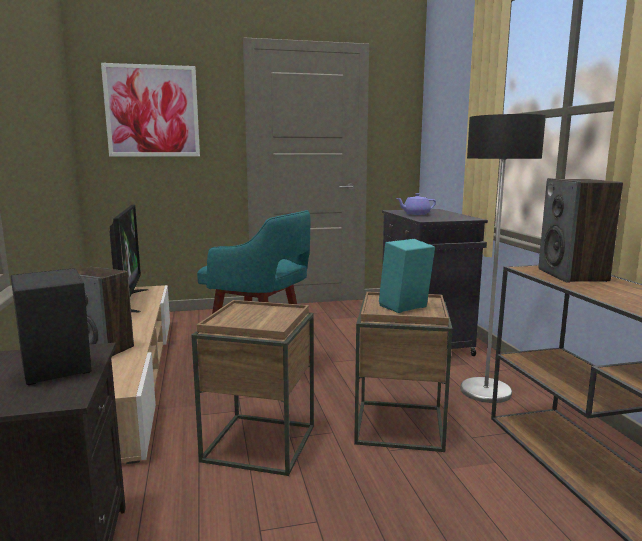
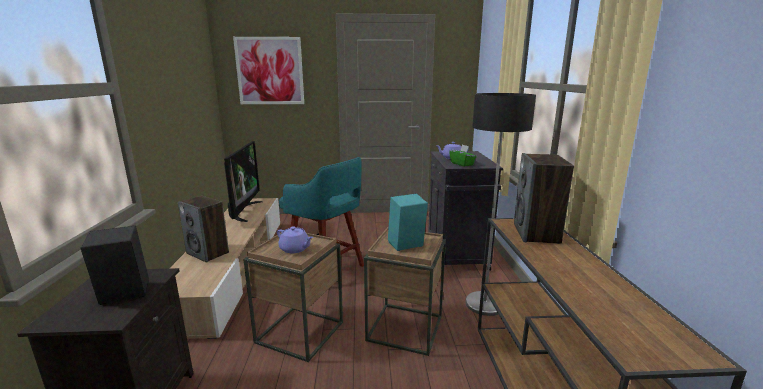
camera: 10 degrees right, 5 degrees up
none -> purple teapot [277,226,313,253]
none -> green tissue box [449,145,477,167]

